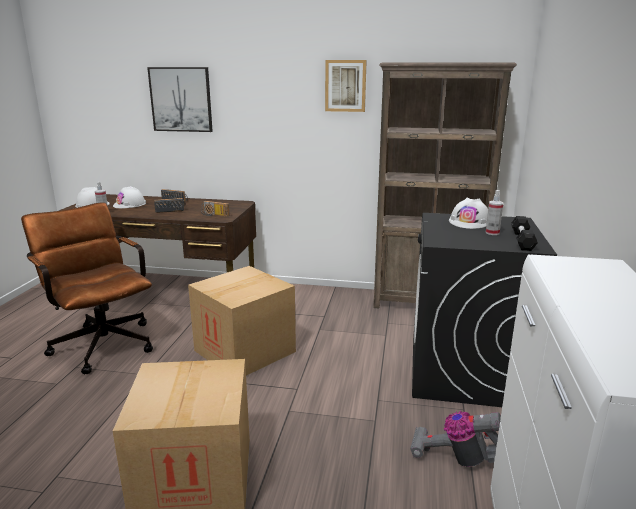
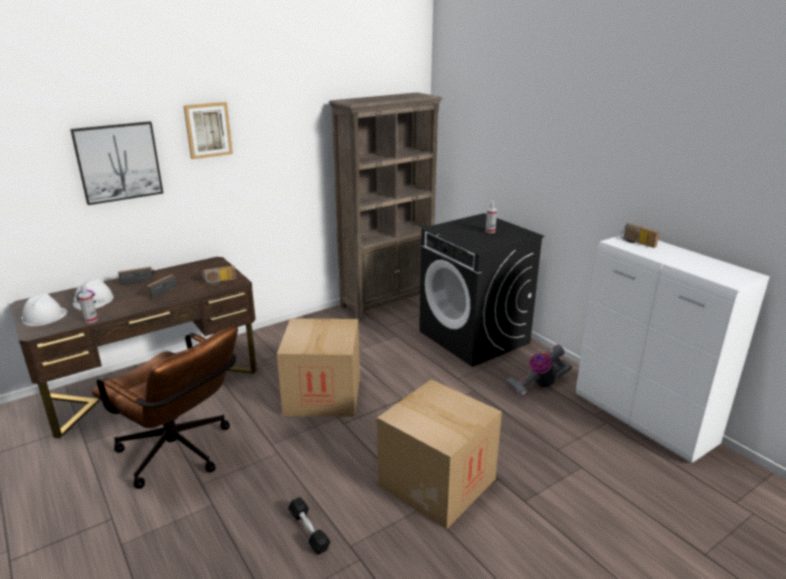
camera: 45 degrees left, 5 degrees up
brown office chair [21,202,153,374] -> brown office chair turned 150 degrees counterclockwise [92,326,238,489]
picture [325,60,367,112] -> picture moved to [183,102,233,159]
white hard hat [449,197,488,229] -> none
black dumbbell [511,216,538,251] -> black dumbbell moved to [288,497,331,555]
none -> radio [621,223,659,248]

